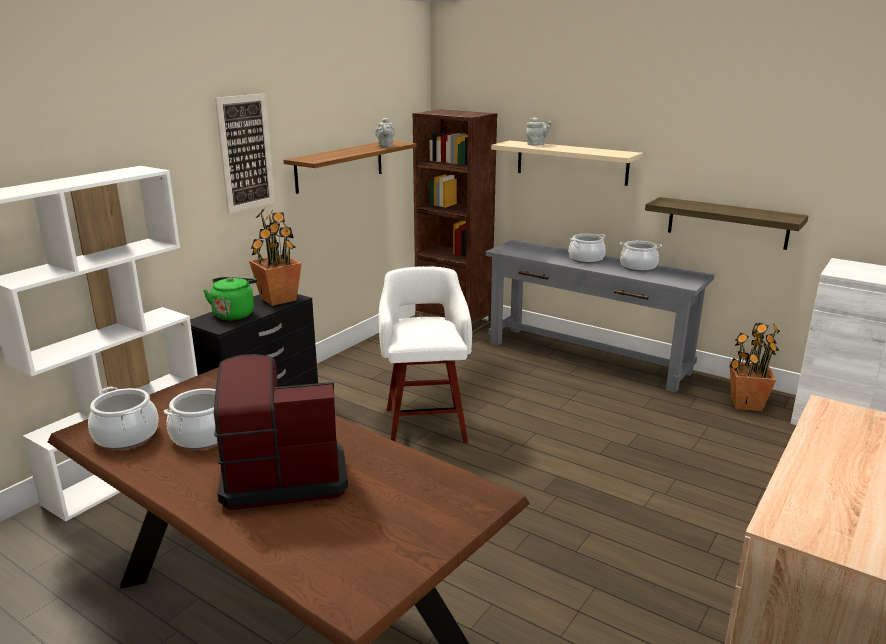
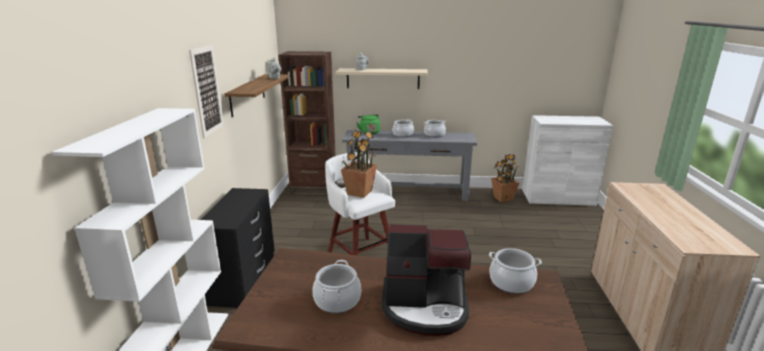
camera: 30 degrees left, 0 degrees up
cooking pot [88,386,159,449] -> cooking pot moved to [489,248,542,294]
green kettle [203,277,257,320] -> green kettle moved to [356,114,380,135]
coffee machine [214,354,348,510] -> coffee machine turned 135 degrees counterclockwise [382,225,471,336]
potted plant [249,208,302,306] -> potted plant moved to [341,130,377,198]
shelf [645,197,808,250] -> none

